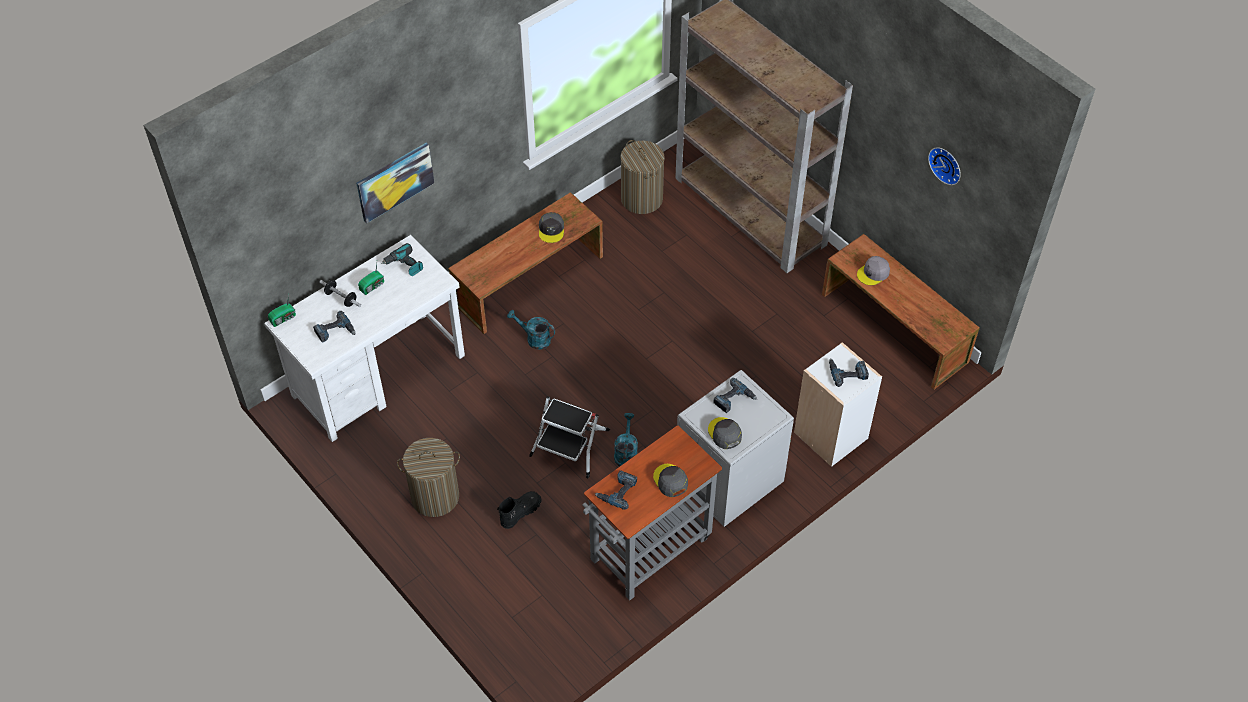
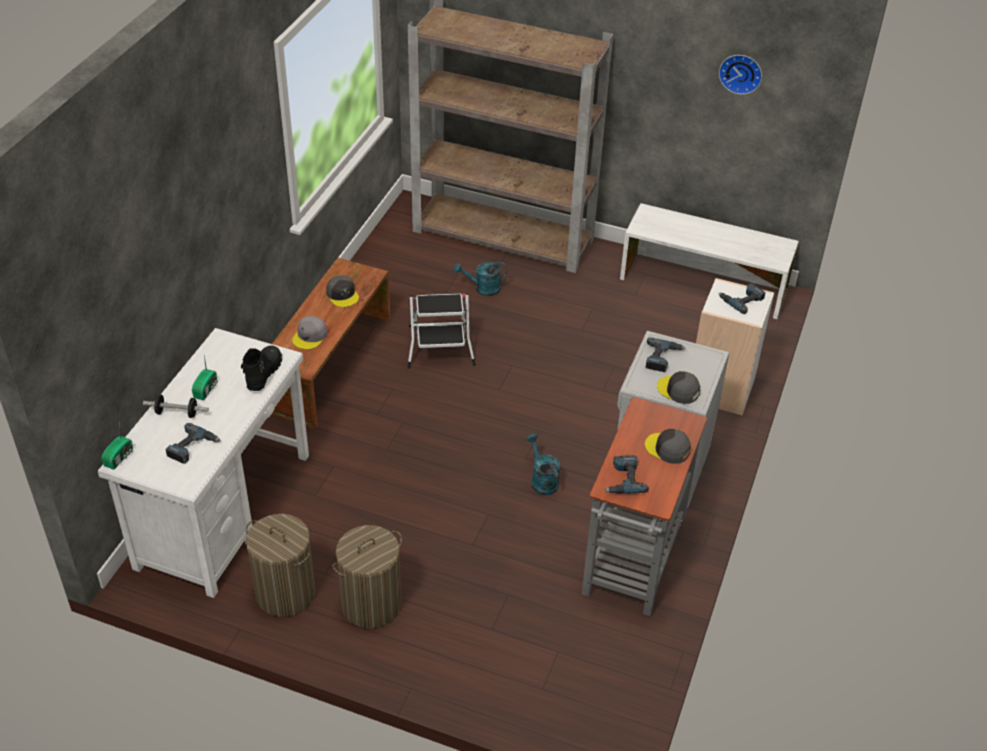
camera: 30 degrees left, 10 degrees down
picture [356,142,434,223] -> none
power drill [381,243,423,276] -> none
black boot [497,491,542,529] -> black boot moved to [241,346,282,391]
turquoise watering can [507,310,555,349] -> turquoise watering can moved to [454,262,507,296]
step ladder [529,396,610,478] -> step ladder moved to [407,293,476,369]
laundry basket [621,140,665,214] -> laundry basket moved to [246,514,316,616]
brown bench [822,234,980,390] -> white bench [620,203,799,319]
grey cap [857,256,890,285] -> grey cap moved to [292,316,328,349]

